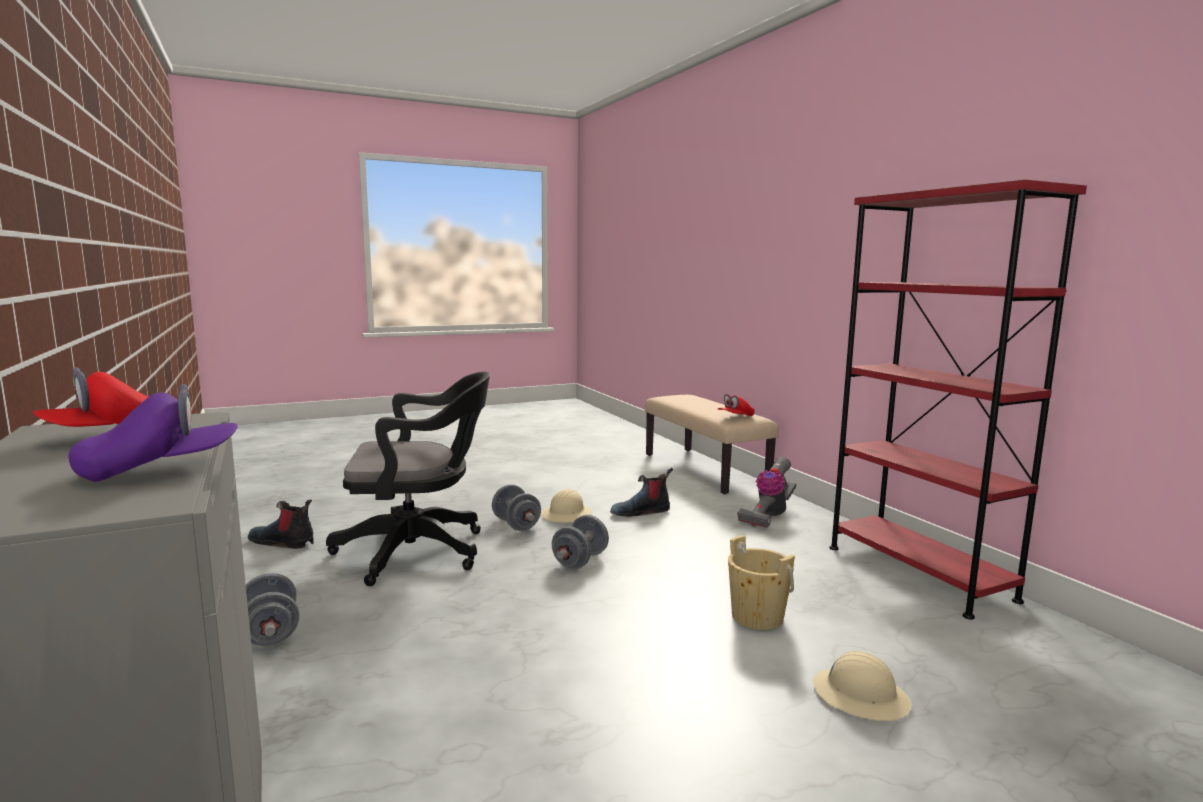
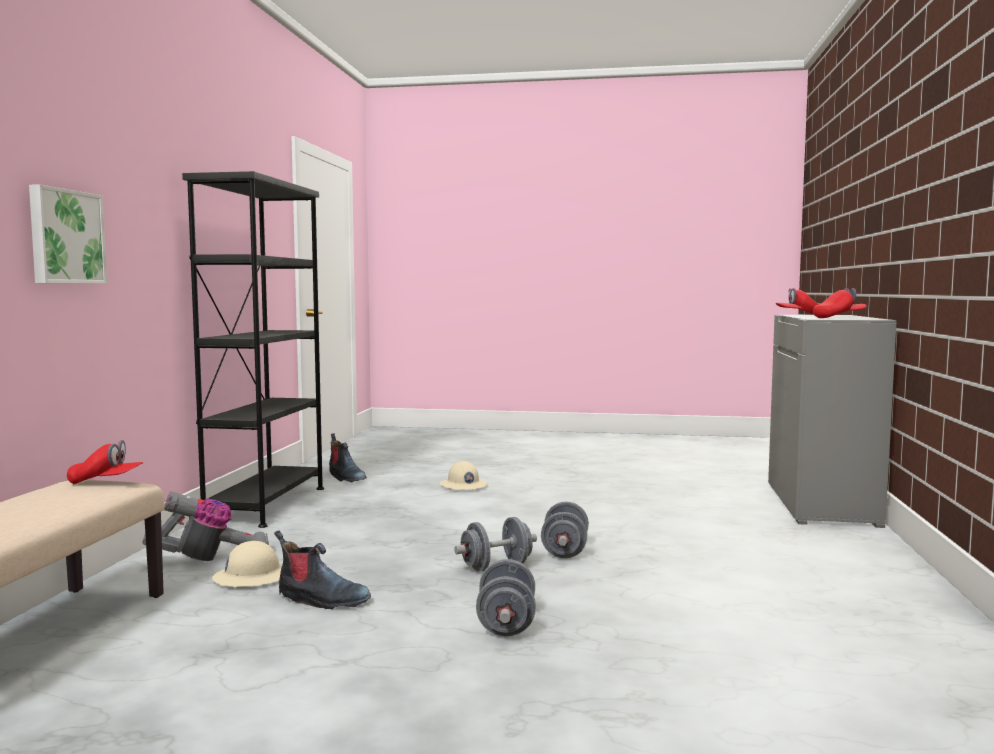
camera: 145 degrees left, 5 degrees down
purple cap [69,384,238,482] -> red cap [776,288,821,314]
grey dumbbell [246,573,299,646] -> grey dumbbell moved to [541,501,589,558]
boot [248,500,314,549] -> boot moved to [329,433,367,482]
black office chair [326,372,490,586] -> none
beige hard hat [541,489,592,523] -> beige hard hat moved to [212,541,282,587]
beige bucket [728,535,795,630] -> none
red bookcase [829,180,1087,620] -> black bookcase [182,171,324,528]
none -> picture [29,184,107,284]

